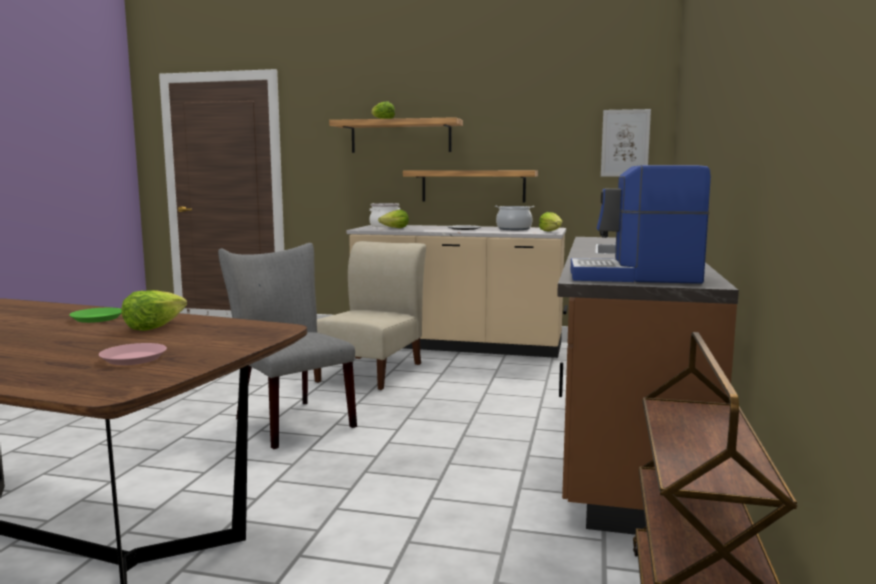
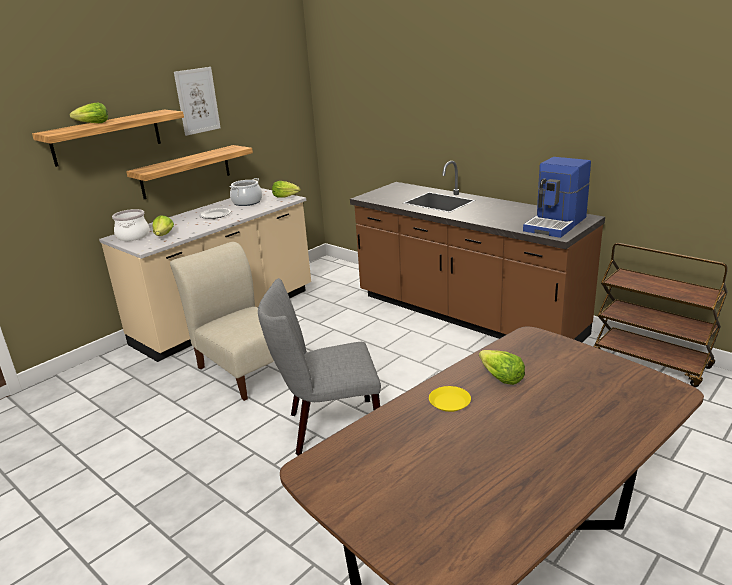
camera: 60 degrees left, 15 degrees up
green plate [69,308,122,323] -> yellow plate [429,386,471,412]
pink plate [99,343,167,365] -> none
picture [601,109,651,177] -> picture moved to [174,67,221,136]

